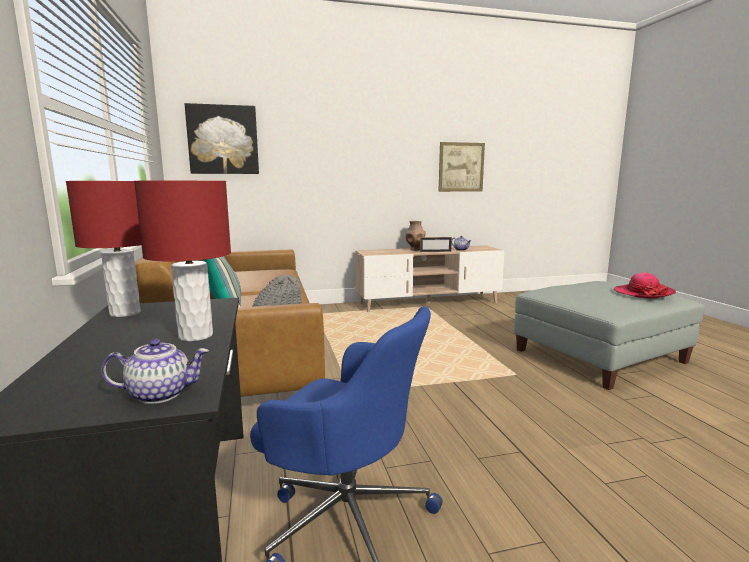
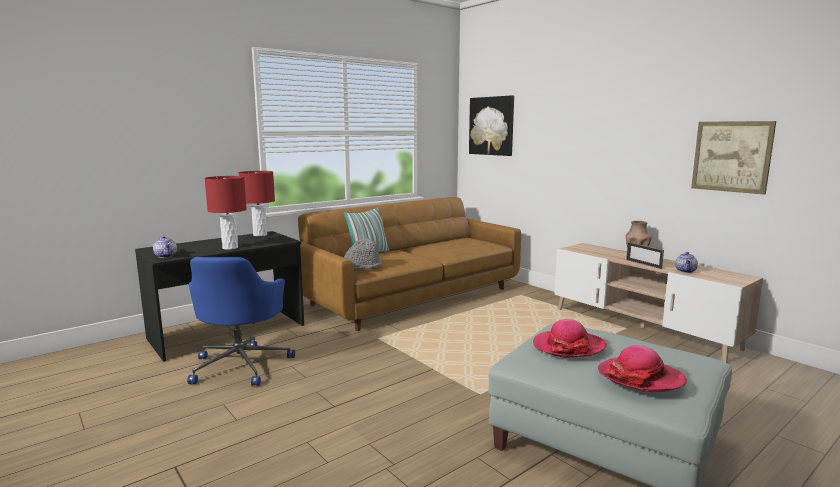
camera: 65 degrees right, 0 degrees up
none -> hat [533,319,607,358]

